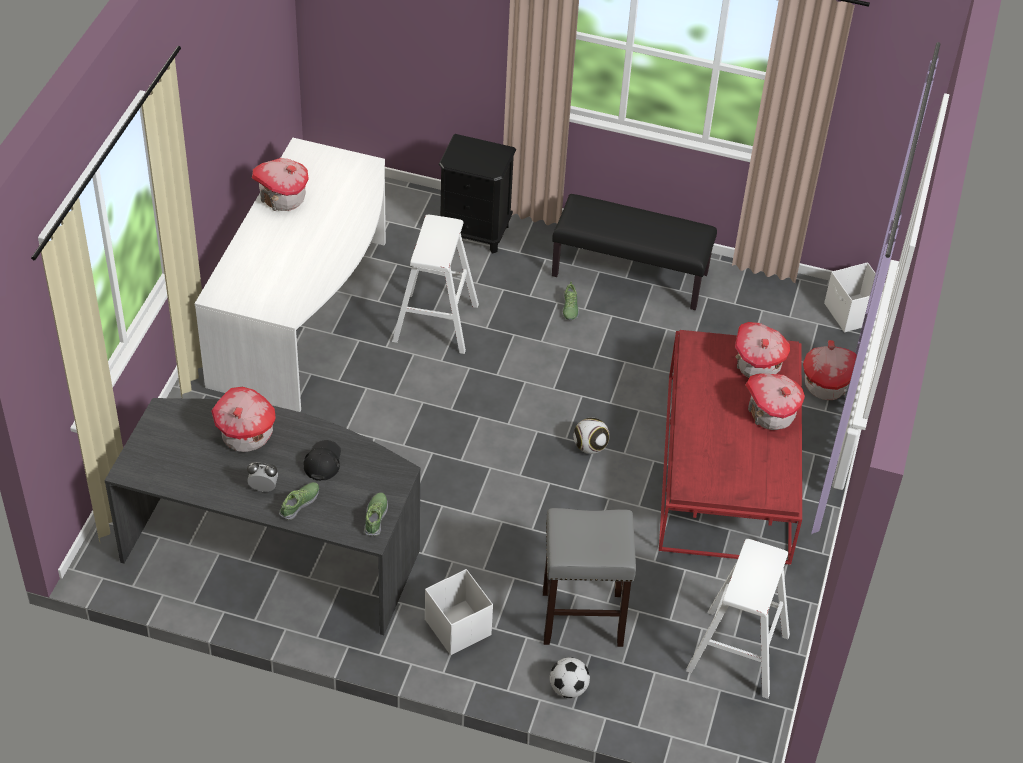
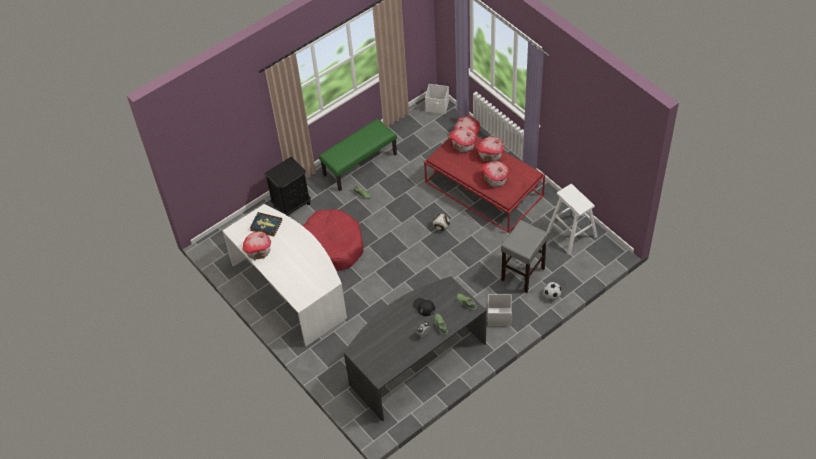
camera: 50 degrees left, 5 degrees up
toy house [211,387,276,452] -> toy house moved to [481,161,509,187]
white stool [392,215,479,354] -> red dog bed [303,209,364,271]
black bench [552,194,717,310] -> green bench [319,119,397,191]
none -> book [250,212,282,236]

